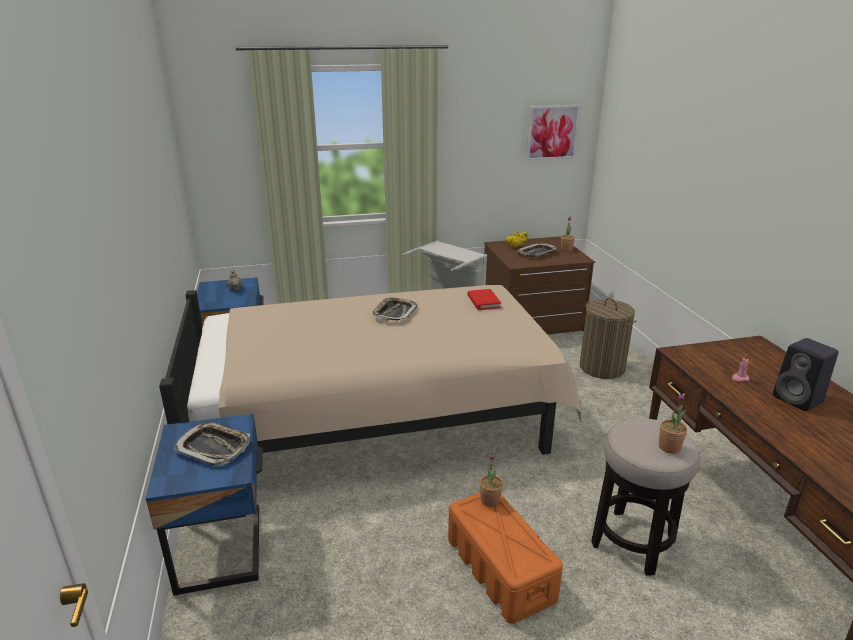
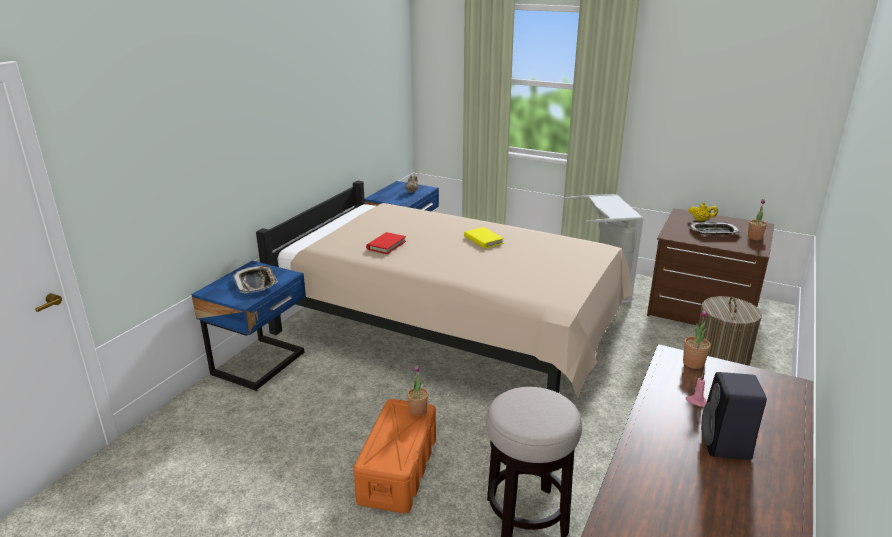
camera: 40 degrees right, 0 degrees up
tray [372,298,417,321] -> yellow book [464,227,504,248]
red book [467,289,501,310] -> red book moved to [366,232,406,254]
picture [526,105,581,161] -> none
potted plant [659,394,687,454] -> potted plant moved to [683,310,711,369]

